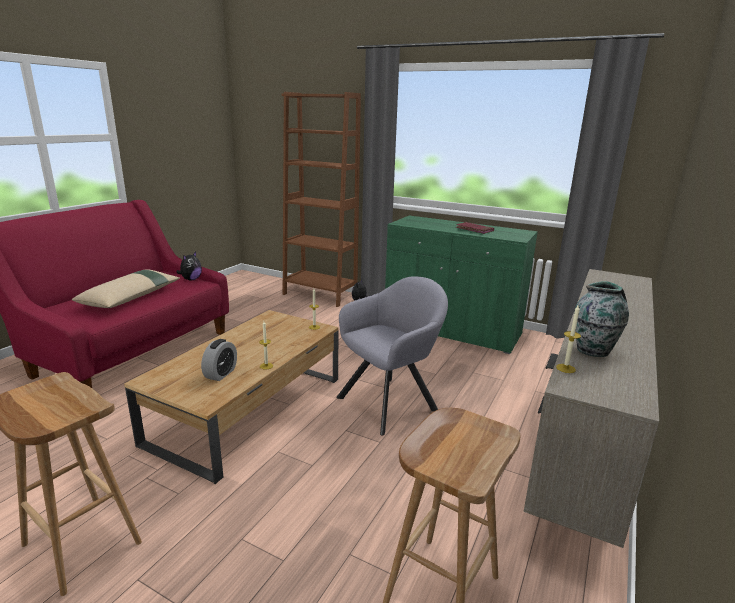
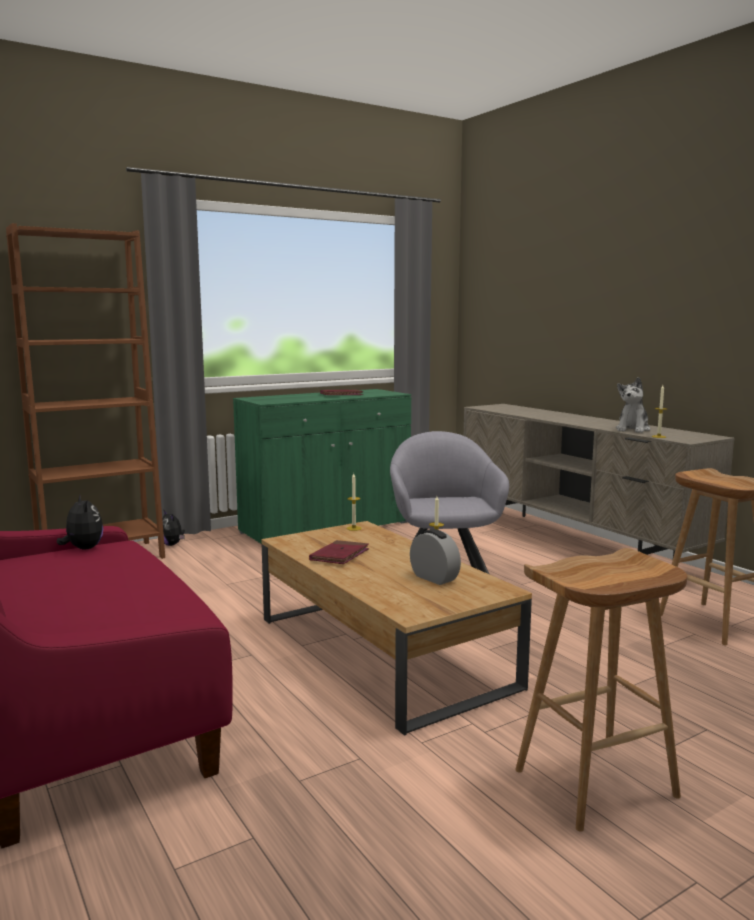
camera: 60 degrees left, 10 degrees down
beige pillow [72,269,180,308] -> none
vase [574,281,629,357] -> plush toy [616,377,651,433]
none -> red book [309,540,369,564]

